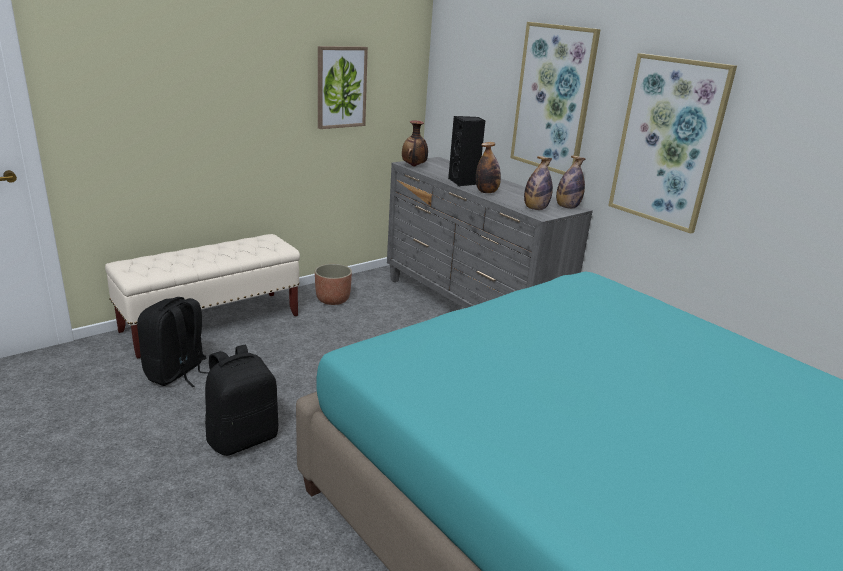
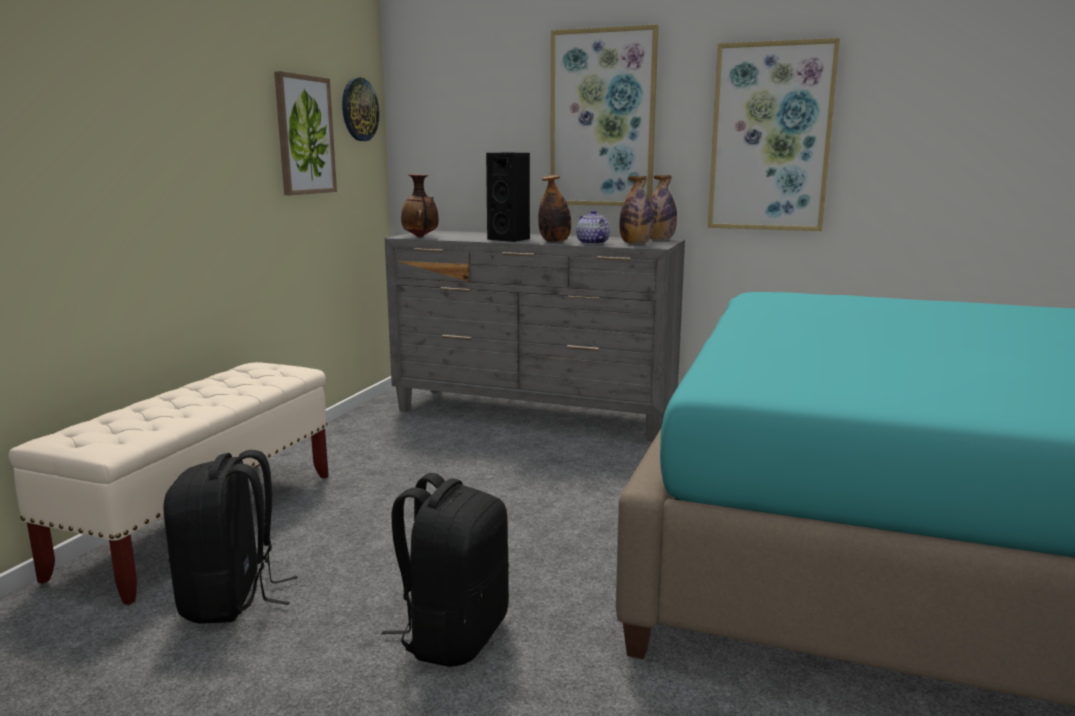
camera: 30 degrees left, 10 degrees down
planter [315,264,352,305] -> none
none -> wall clock [342,78,379,141]
none -> teapot [576,210,610,245]

